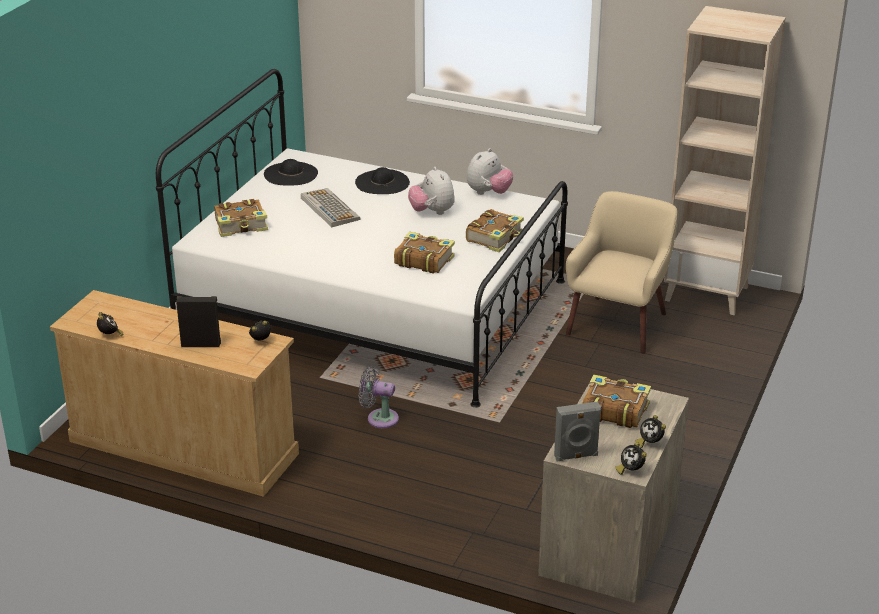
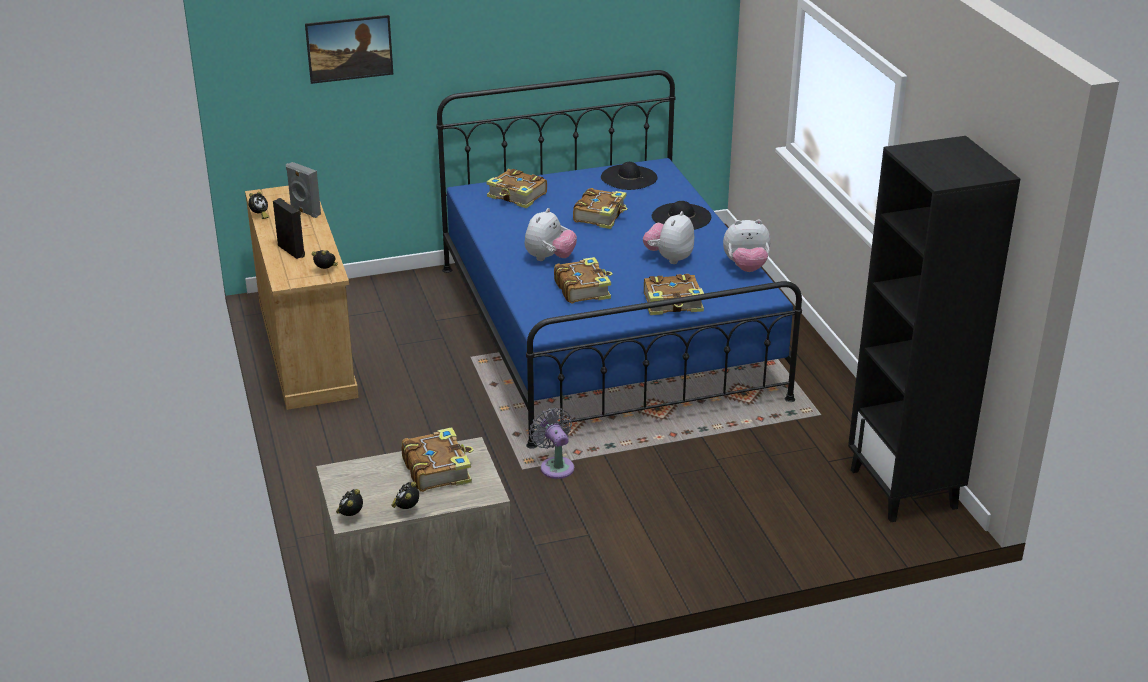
camera: 50 degrees right, 0 degrees up
white bed [156,69,568,408] -> blue bed [436,70,802,449]
keyboard [301,188,361,227] -> book [573,188,628,229]
grey fan [359,366,399,428] -> grey fan moved to [529,408,574,479]
grey speaker [554,402,601,461] -> grey speaker moved to [286,162,321,218]
beige armchair [566,191,677,354] -> none
beige bookcase [664,6,786,316] -> black bookcase [848,136,1020,522]
none -> picture [305,15,393,84]
none -> plush toy [525,208,577,261]

